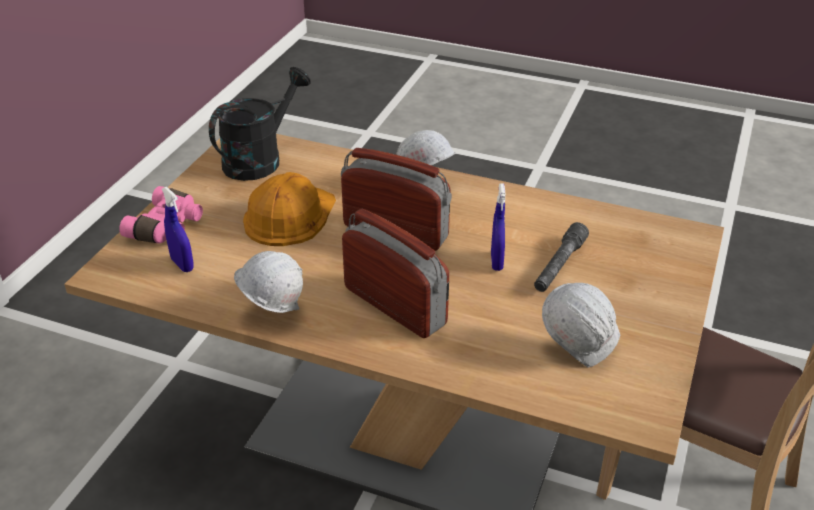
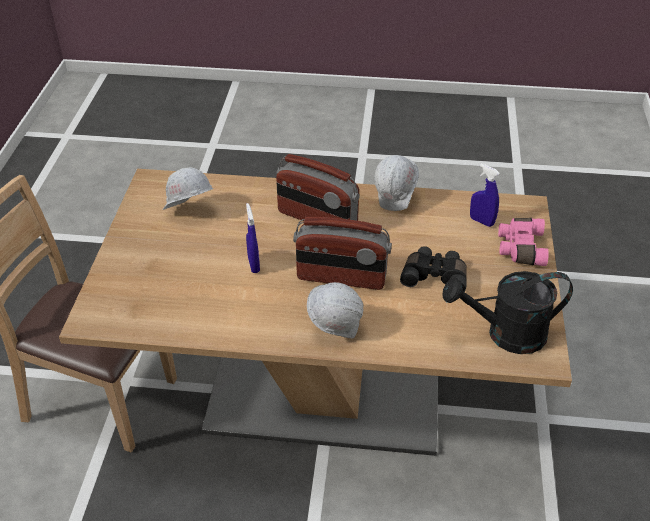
camera: 165 degrees right, 5 degrees up
black watering can [209,67,311,181] -> black watering can turned 60 degrees clockwise [443,271,573,354]
orange hard hat [243,172,336,246] -> black binoculars [400,246,467,292]
grey flashlight [534,222,589,292] -> none

